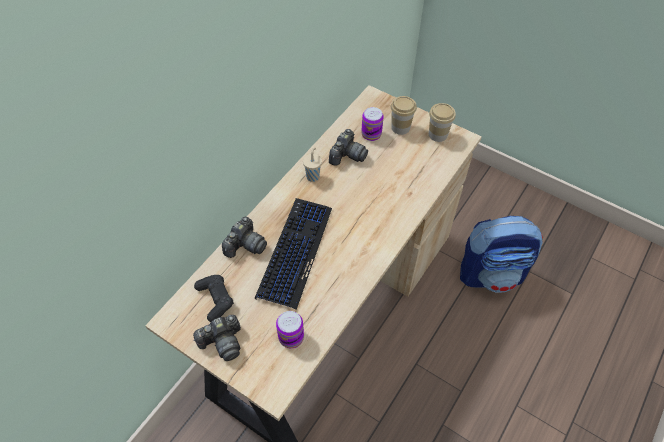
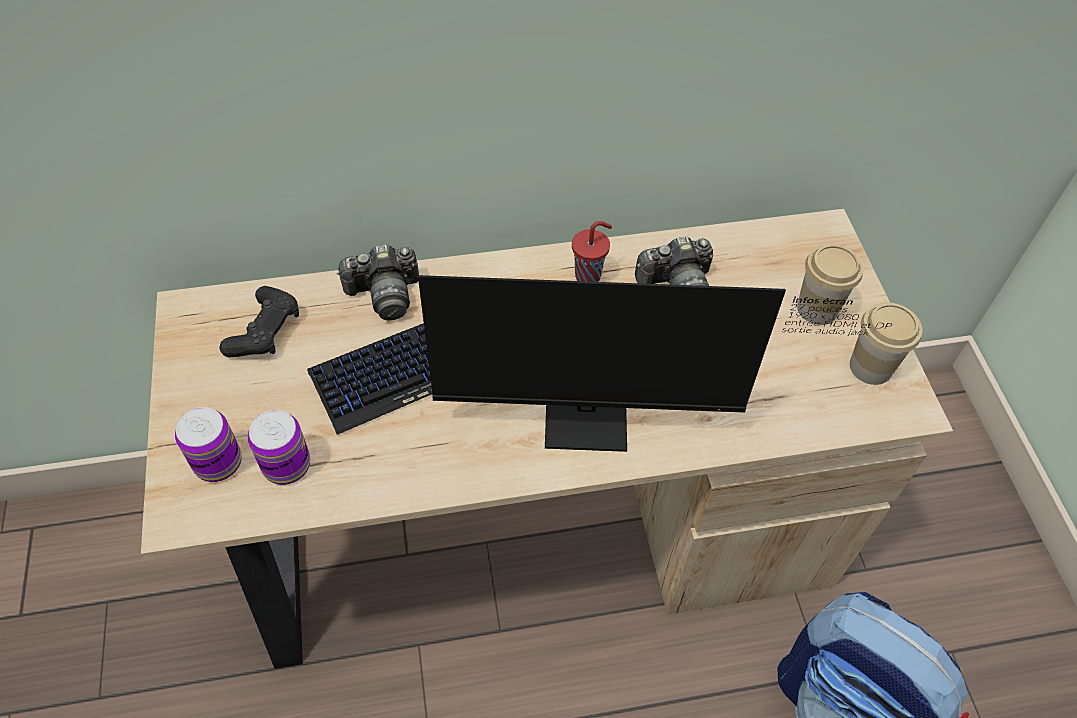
camera: 45 degrees right, 0 degrees up
camera [193,315,241,361] -> none
beige cup [303,148,322,182] -> red cup [572,221,612,282]
can [361,107,384,141] -> can moved to [175,407,242,482]
none -> monitor [418,275,892,452]

